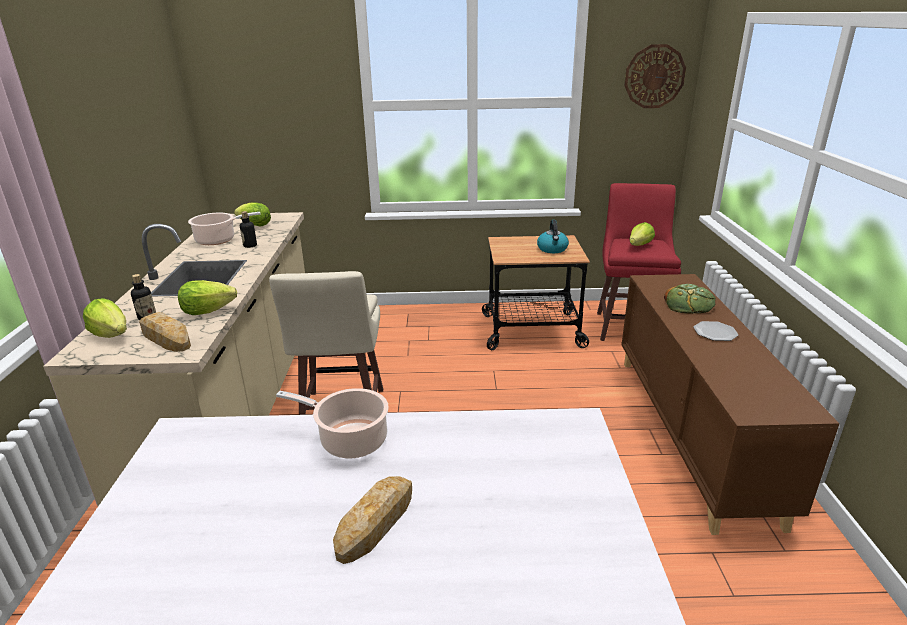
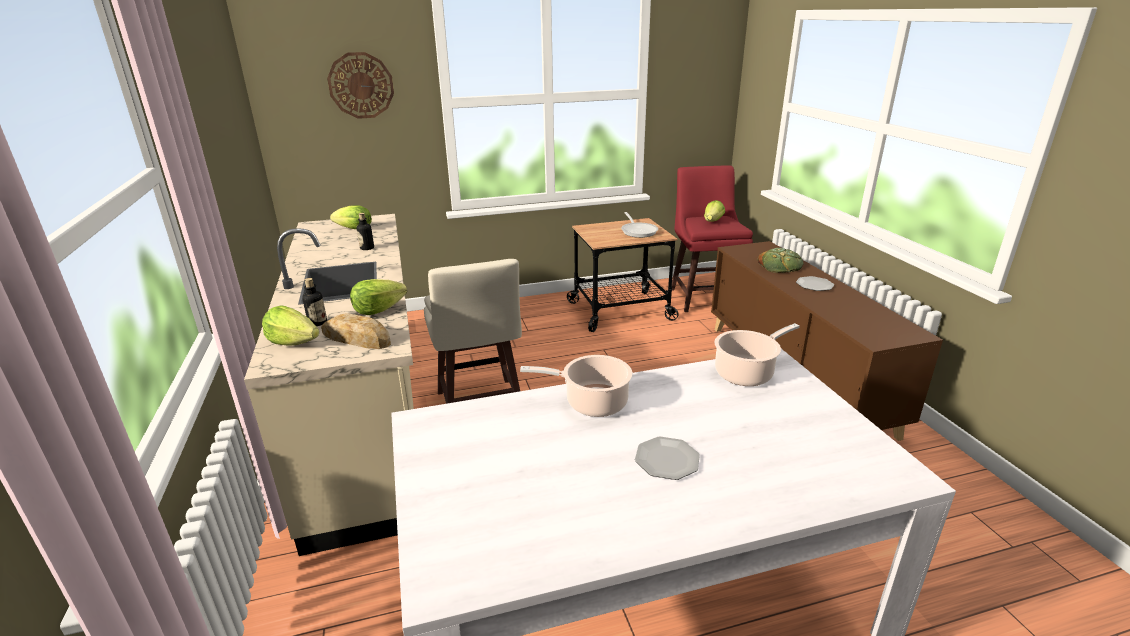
camera: 15 degrees left, 0 degrees up
cooking pot [188,212,261,245] -> cooking pot moved to [714,323,800,386]
bread [333,476,412,564] -> plate [635,436,700,480]
kettle [537,220,569,253] -> frying pan [621,212,658,238]
wall clock [624,44,686,108] -> wall clock moved to [327,52,394,119]

